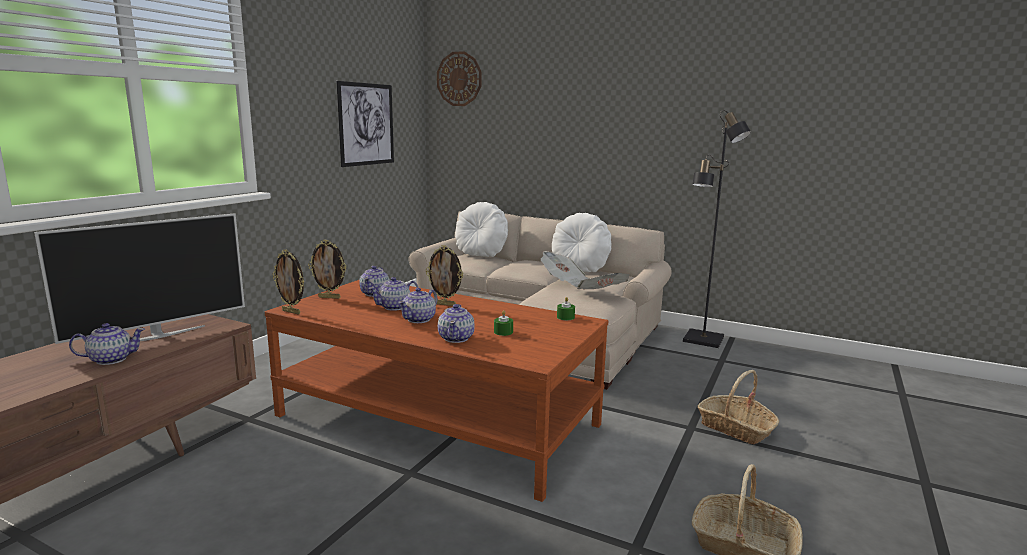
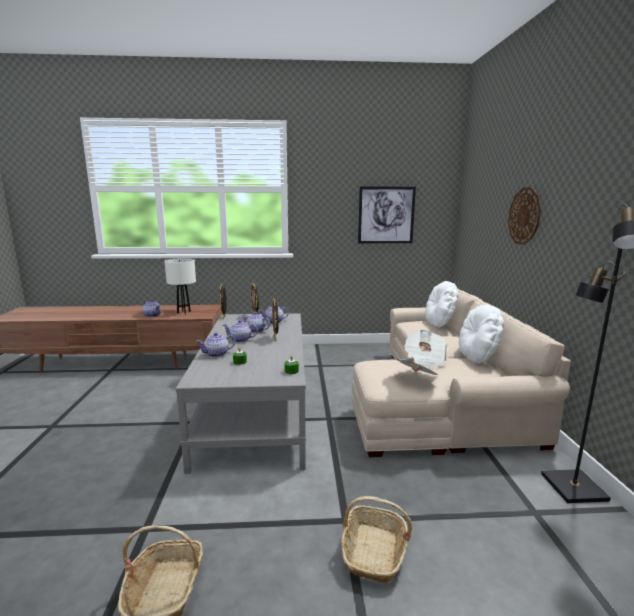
camera: 60 degrees right, 0 degrees up
television [34,213,245,344] -> white table lamp [164,258,196,314]
brown coffee table [265,280,608,502] -> grey coffee table [176,313,306,474]
wall clock [437,51,481,106] -> wall clock moved to [508,187,541,245]

